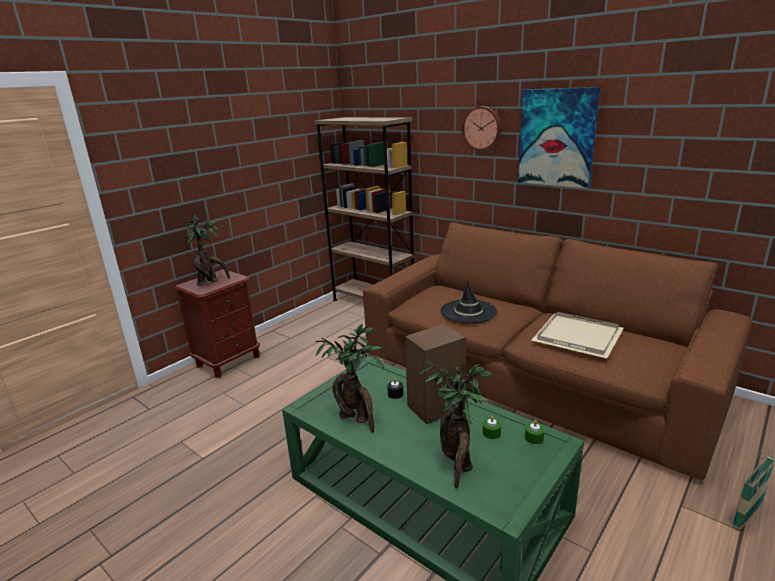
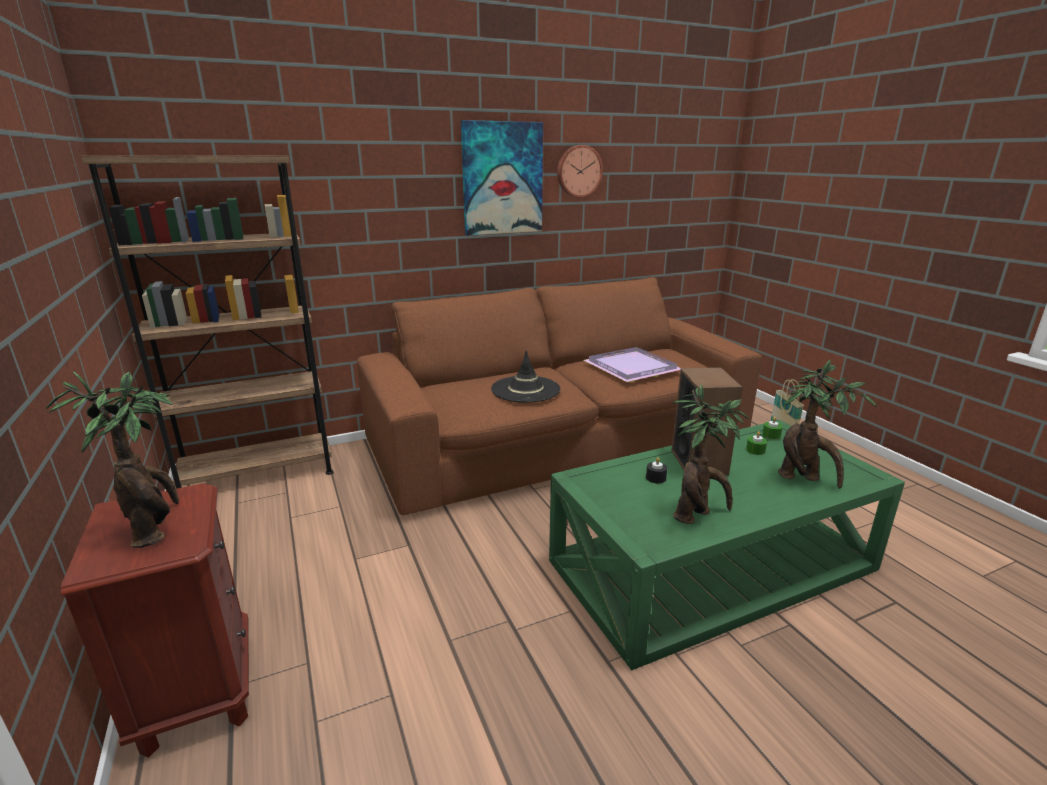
camera: 65 degrees left, 0 degrees up
wall clock [462,106,501,151] -> wall clock moved to [557,145,603,198]
beige tray [532,312,624,359] -> purple tray [584,347,681,382]

